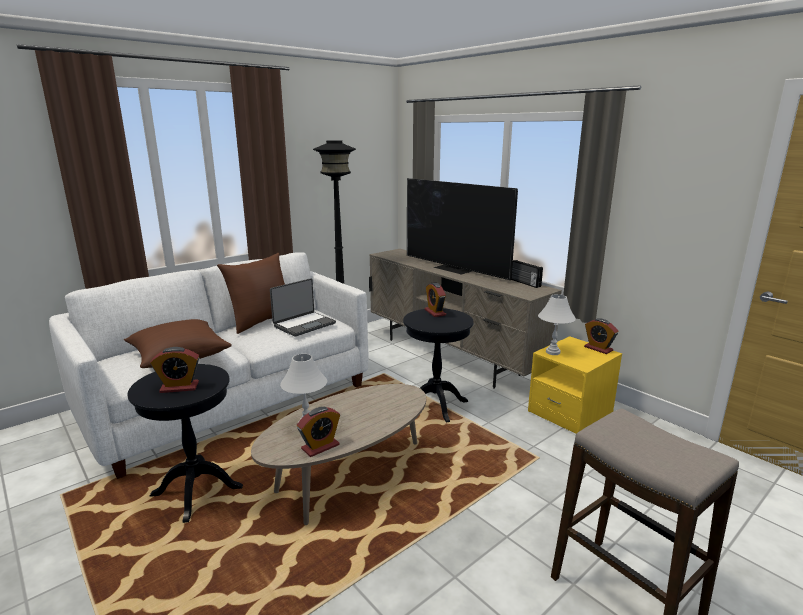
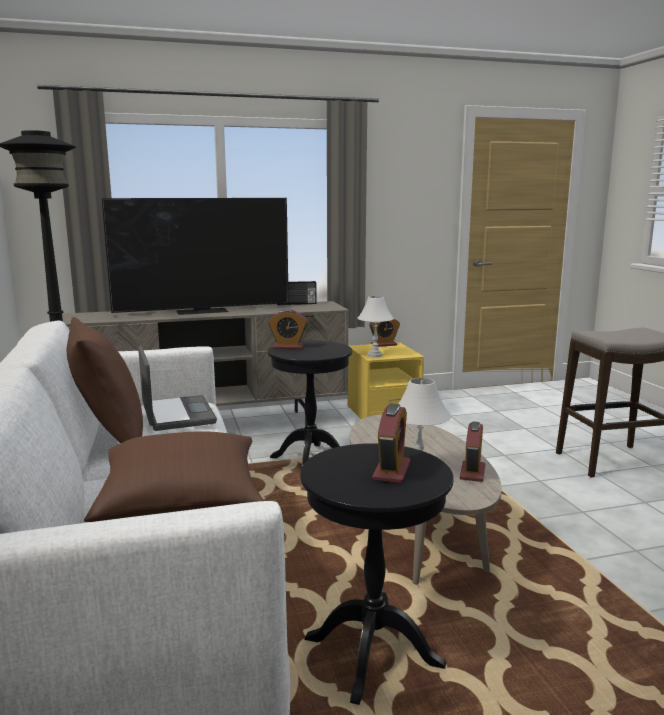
camera: 65 degrees left, 5 degrees down
alarm clock [297,407,340,457] -> alarm clock turned 150 degrees counterclockwise [460,421,485,482]

